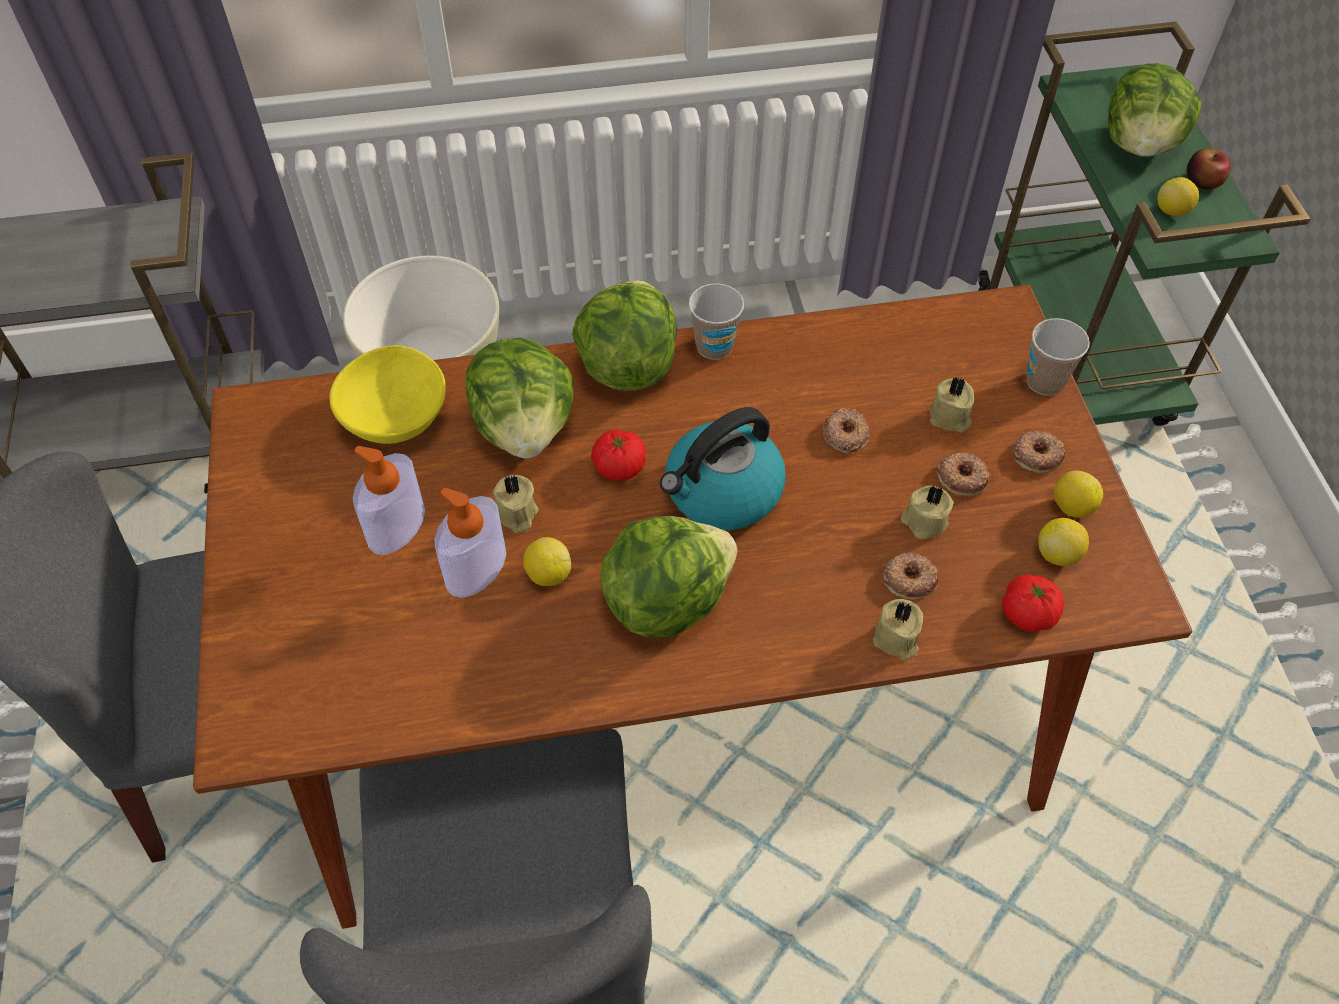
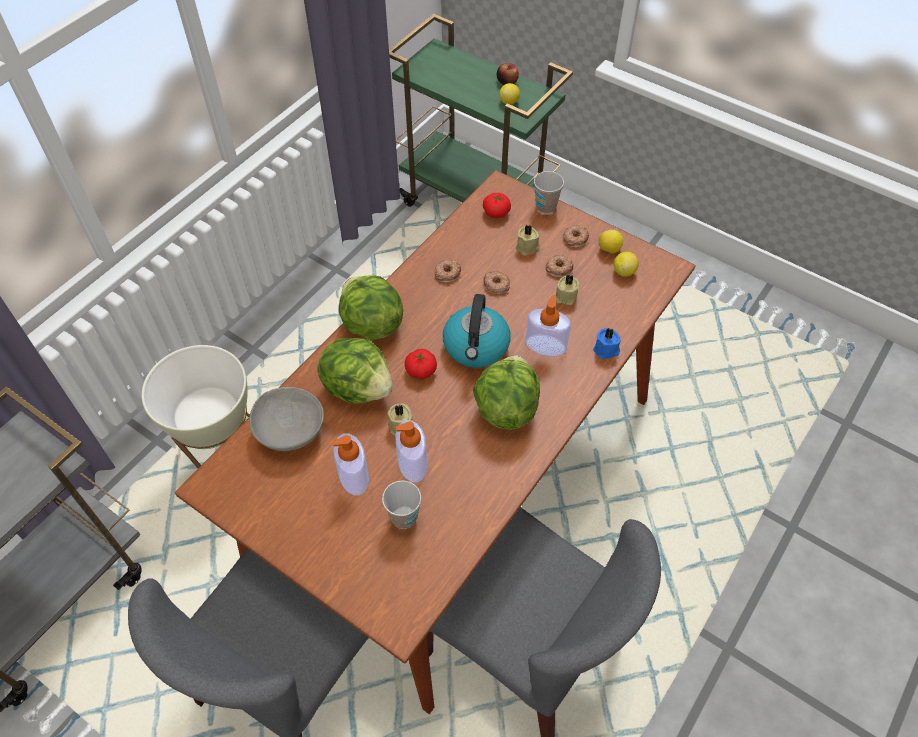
camera: 45 degrees left, 0 degrees up
yellow bowl [330,345,446,444] -> grey bowl [249,387,324,451]
lemon [523,537,571,586] -> none
cup [689,283,744,360] -> cup moved to [382,481,421,529]
beige candle [873,599,923,660] -> blue candle [593,328,621,359]
donut [882,552,938,600] -> donut moved to [434,260,461,283]
tomato [1002,575,1064,632] -> tomato moved to [483,193,511,218]
lettuce [1107,63,1202,157] -> none
none -> soap dispenser [526,295,571,356]

